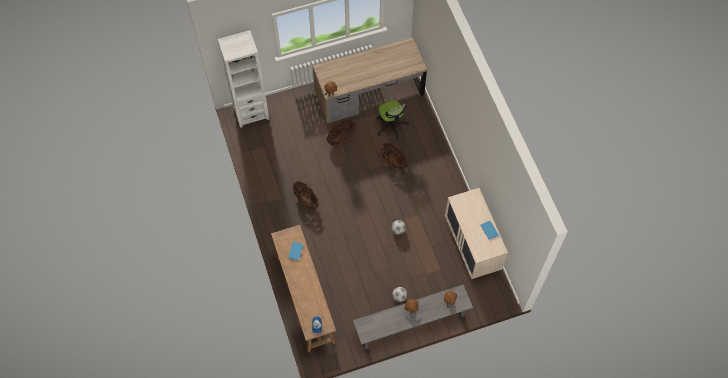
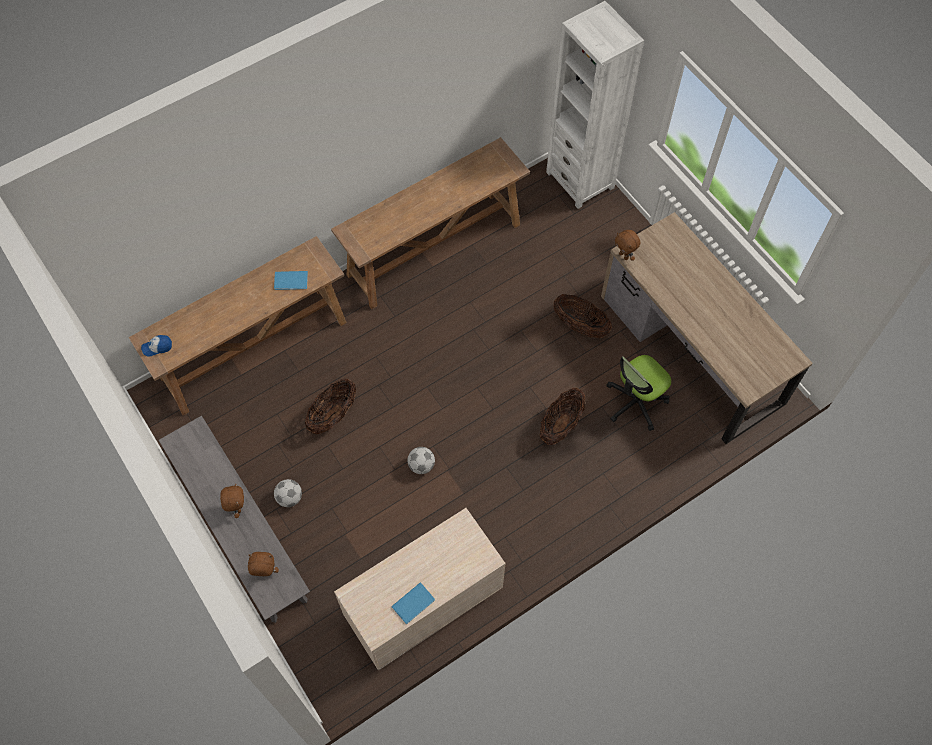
camera: 75 degrees right, 0 degrees up
basket [293,181,318,210] -> basket moved to [305,379,356,434]
none -> brown console table [331,137,530,309]

